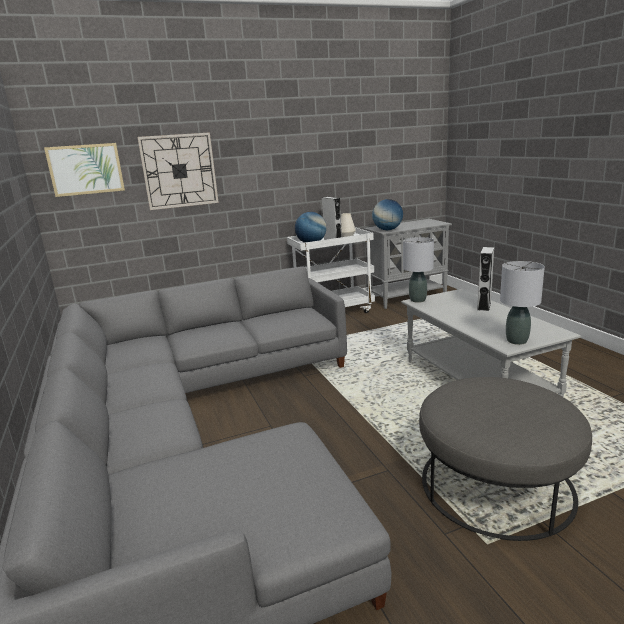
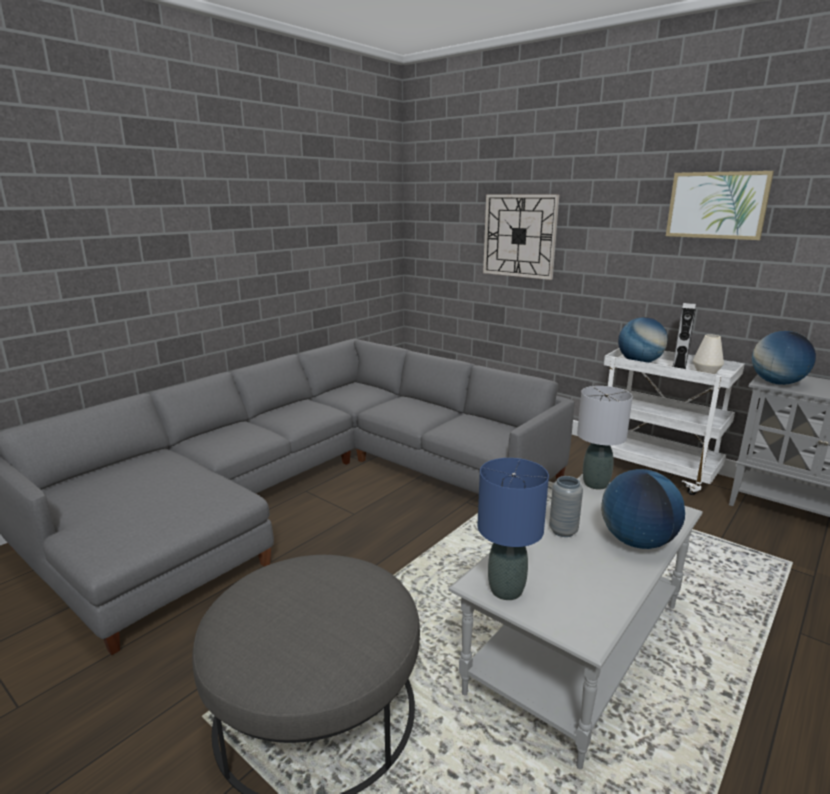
camera: 60 degrees right, 0 degrees up
picture [44,143,125,197] -> picture moved to [666,171,774,240]
grey speaker [477,247,494,311] -> globe [601,469,685,549]
grey table lamp [500,261,545,345] -> blue table lamp [478,458,549,600]
none -> grey vase [549,476,583,537]

